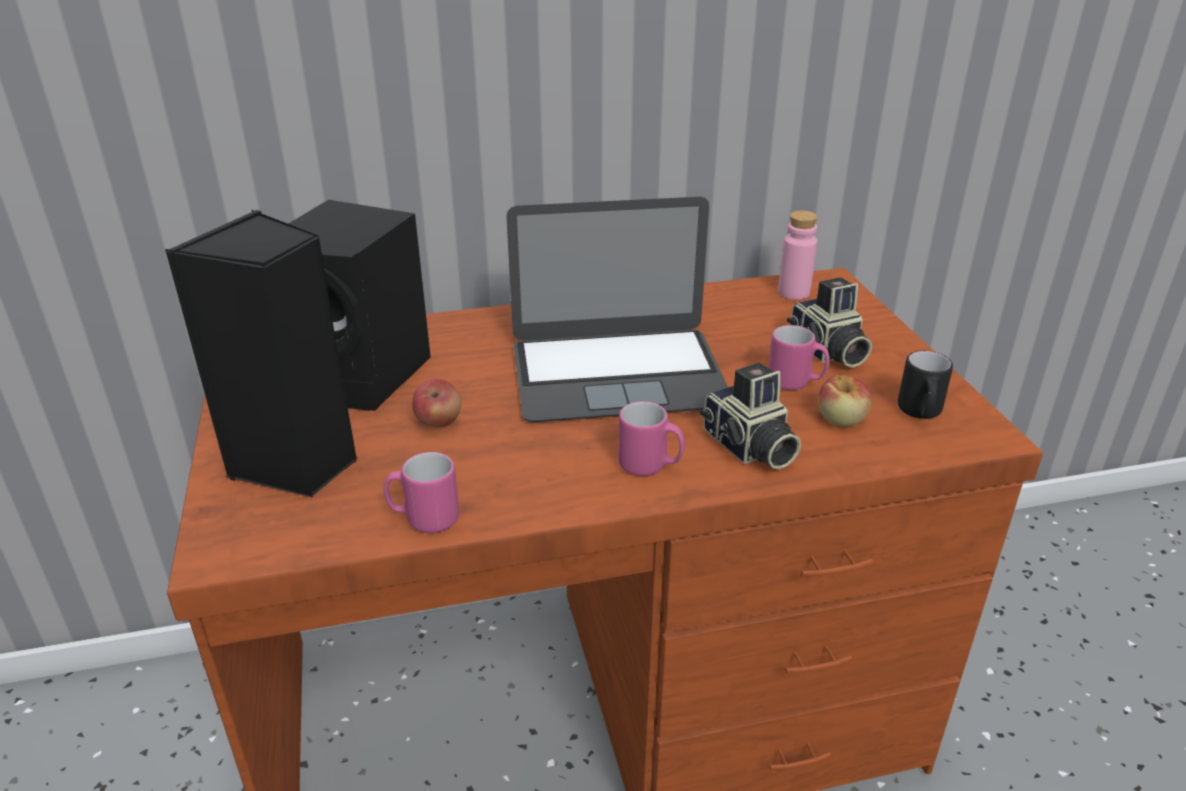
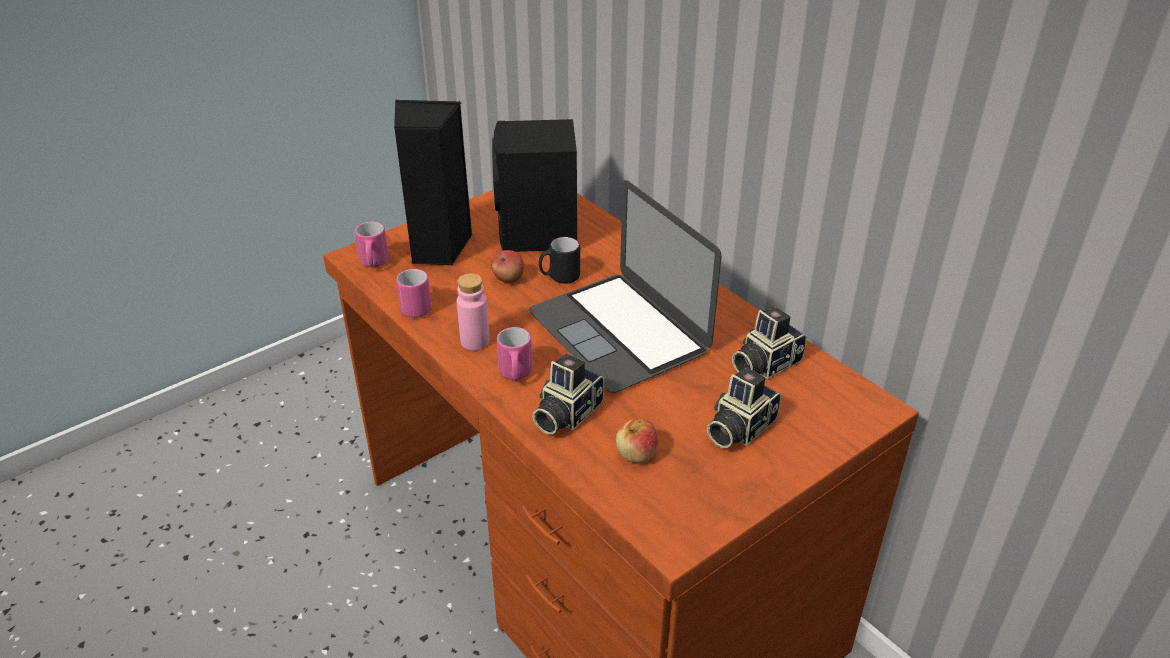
camera: 65 degrees right, 5 degrees up
pink mug [768,325,830,390] -> pink mug moved to [355,222,389,267]
pink bottle [778,210,818,300] -> pink bottle moved to [457,273,490,350]
black mug [898,350,953,419] -> black mug moved to [539,237,580,284]
none -> camera [732,306,807,379]

